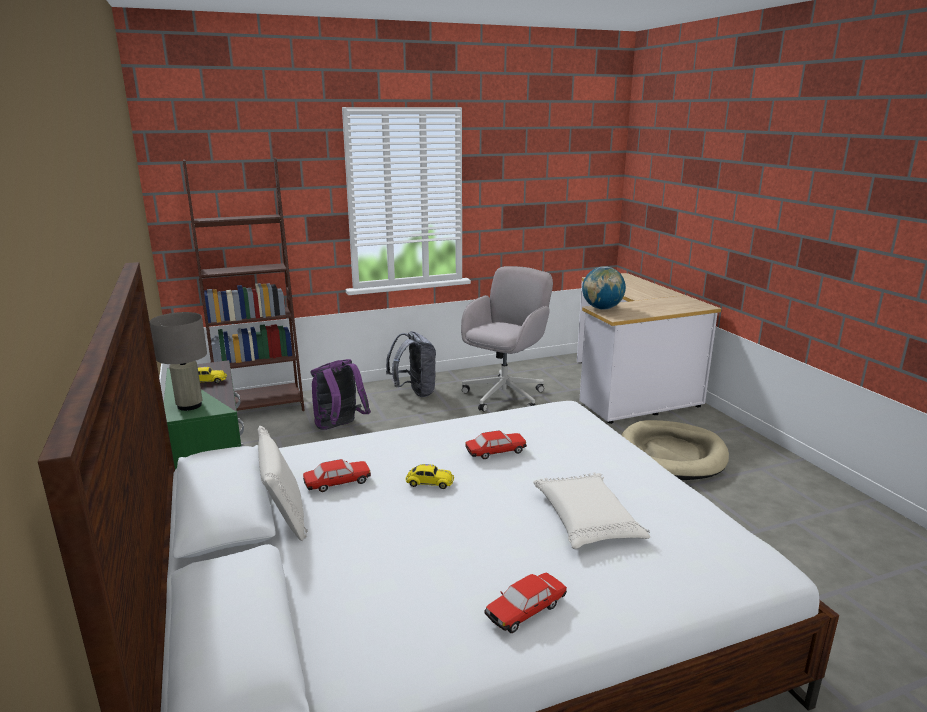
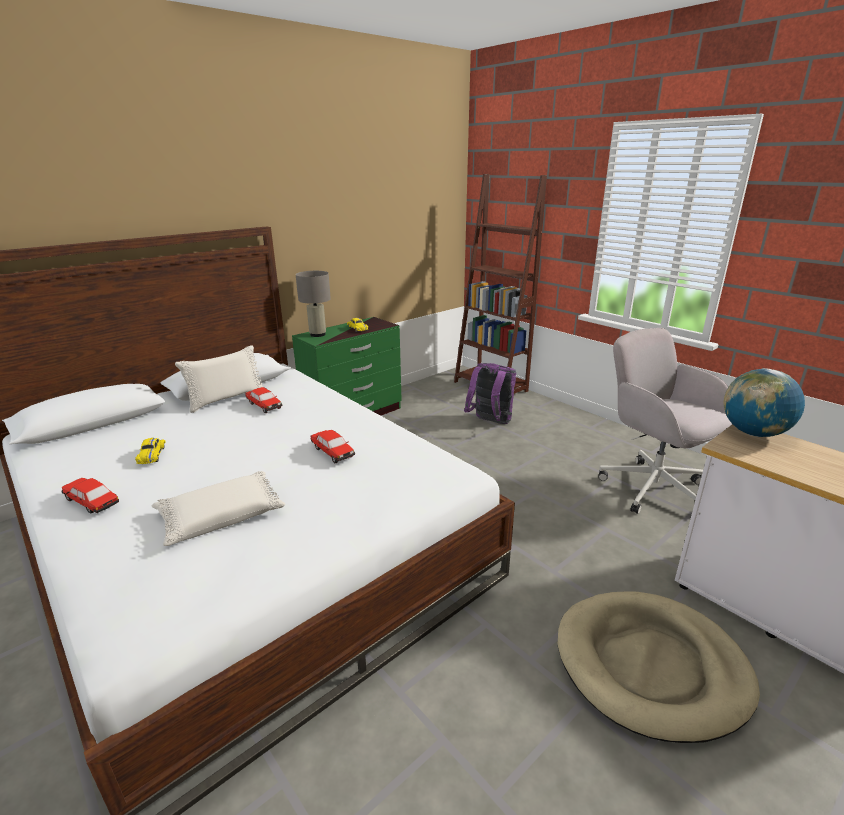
camera: 70 degrees right, 5 degrees up
grey backpack [386,331,436,397] -> none
yellow toy car [405,464,454,489] -> yellow toy car moved to [135,438,166,464]
grey office chair [461,266,553,412] -> grey office chair turned 135 degrees counterclockwise [598,328,732,514]

